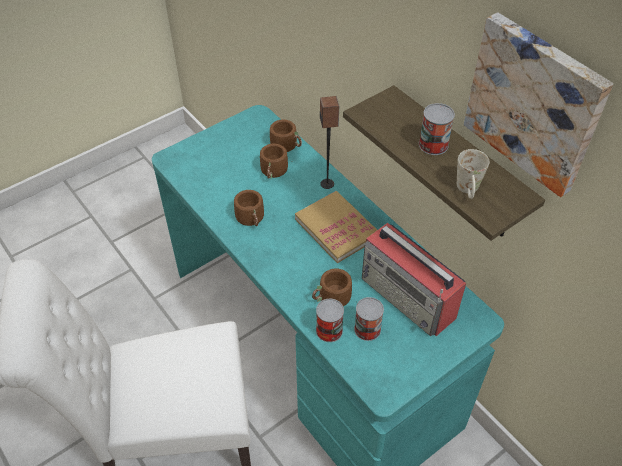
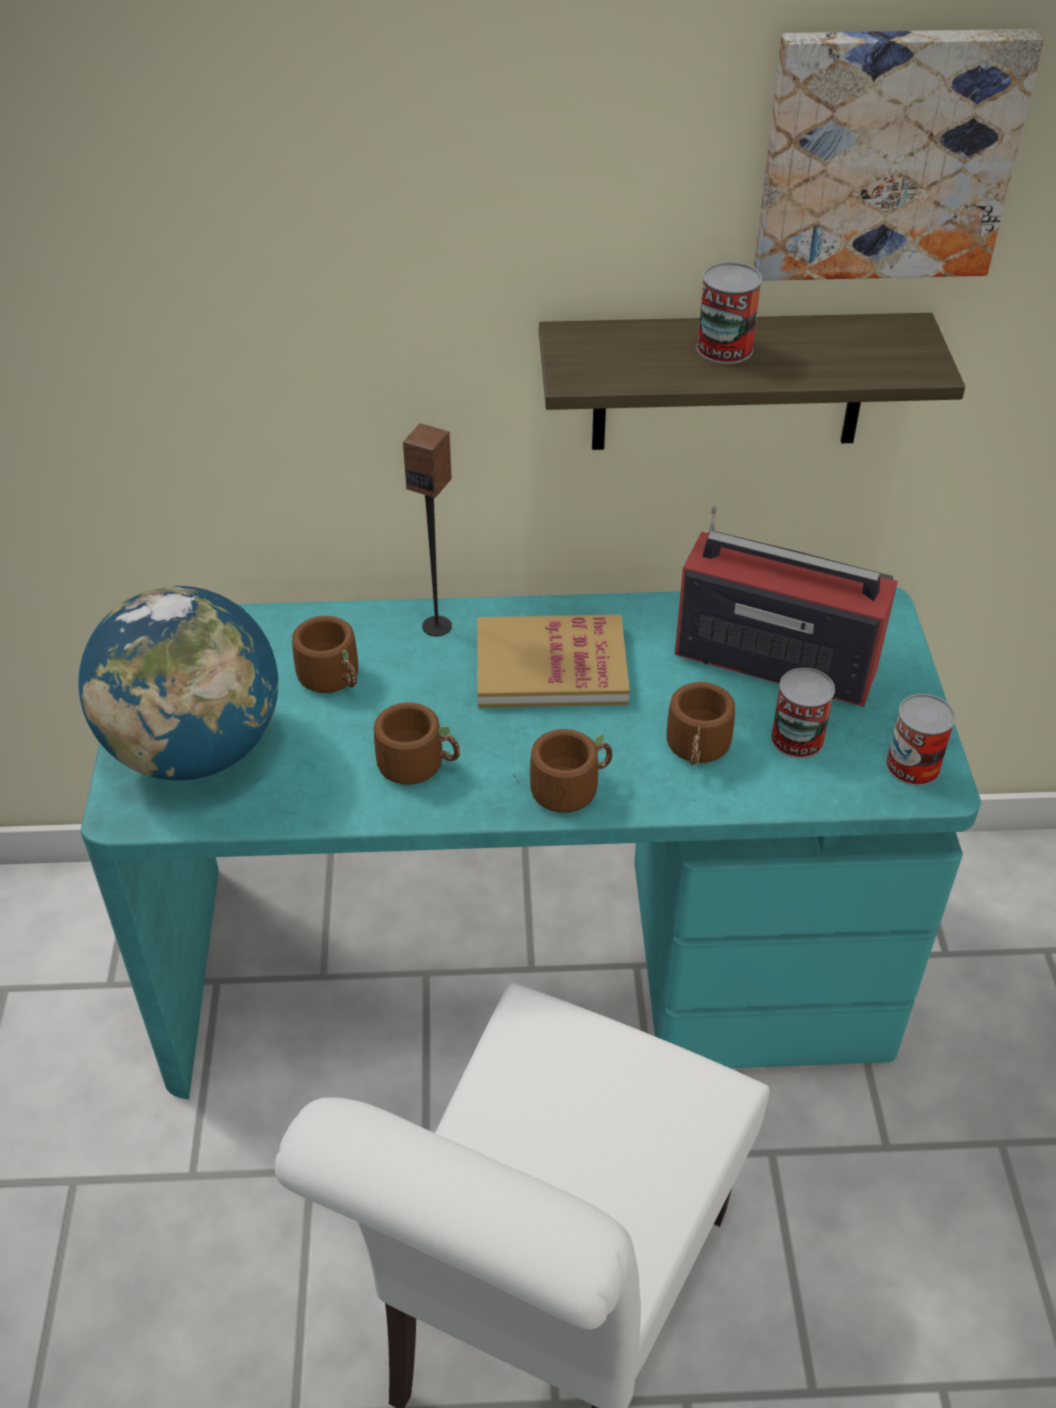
camera: 55 degrees left, 5 degrees down
brown mug [270,119,302,152] -> brown mug moved to [513,729,612,813]
can [316,299,344,342] -> can moved to [886,694,956,786]
radio [362,223,466,336] -> radio turned 150 degrees counterclockwise [675,504,898,707]
white mug [457,149,489,199] -> none
none -> globe [79,586,279,780]

